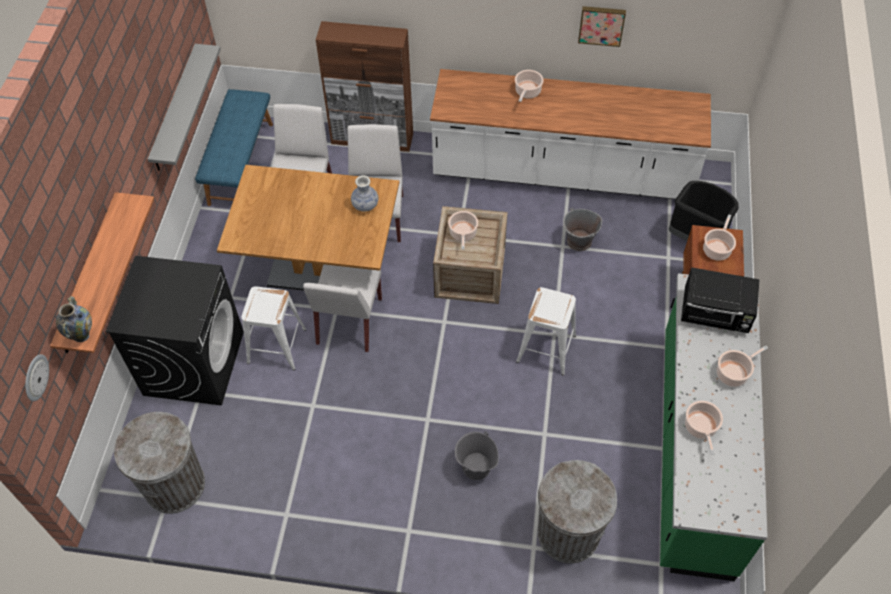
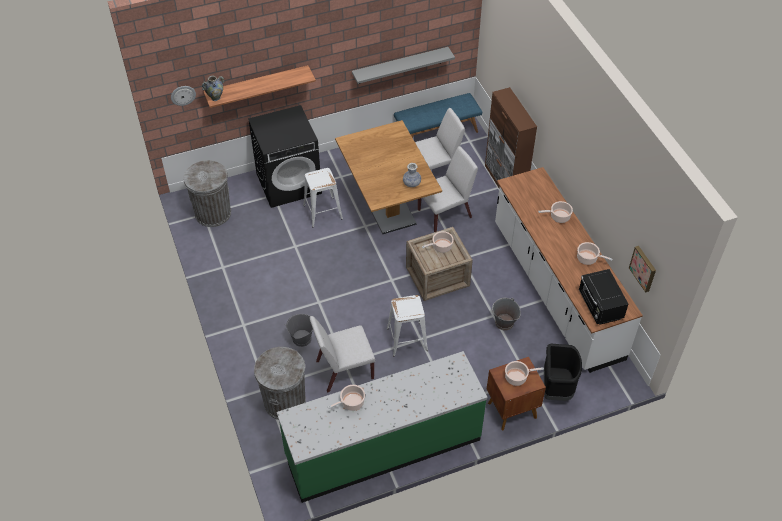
camera: 60 degrees right, 5 degrees down
white chair [303,264,382,352] -> white chair moved to [310,316,375,392]
picture [578,6,626,47] -> picture moved to [629,246,656,293]
black microwave [681,267,760,333] -> black microwave moved to [579,269,628,325]
cooking pot [717,346,768,387] -> cooking pot moved to [577,242,613,265]

